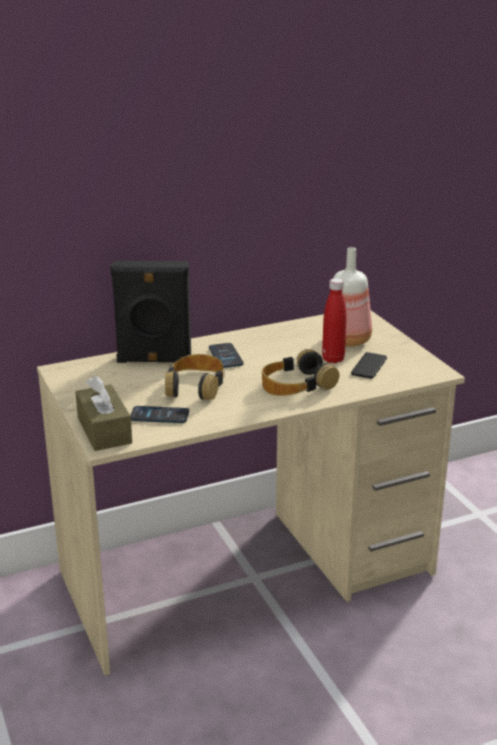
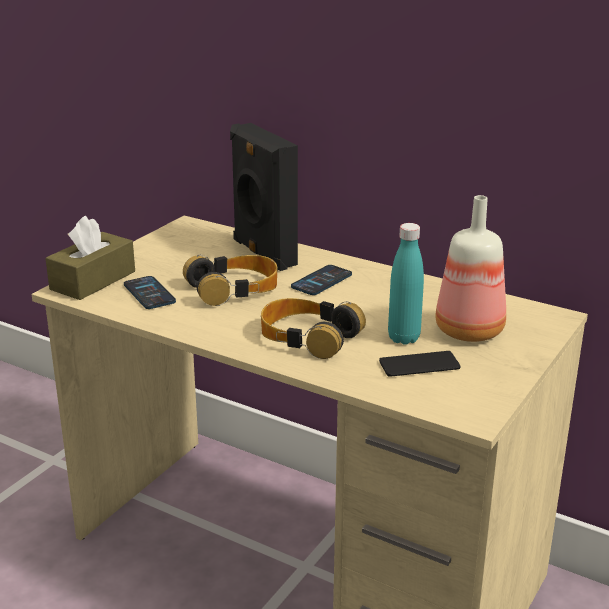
camera: 55 degrees right, 0 degrees up
red bottle [322,278,347,363] -> turquoise bottle [388,223,424,345]

